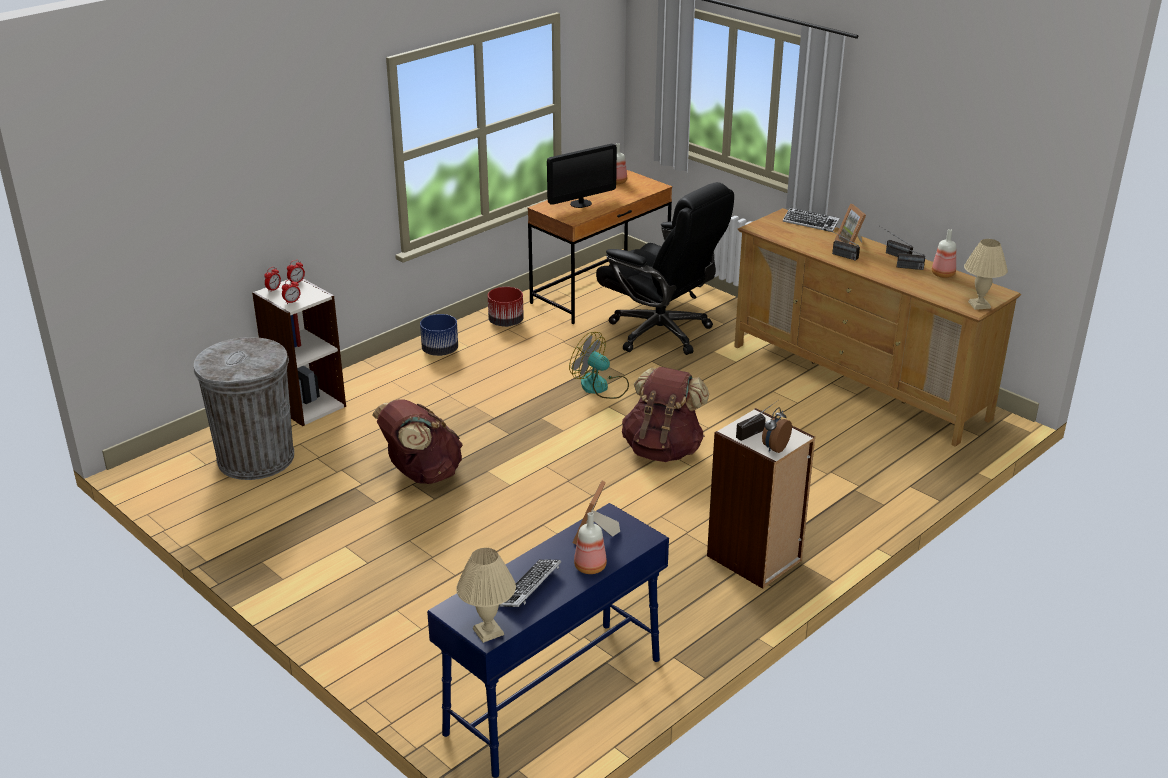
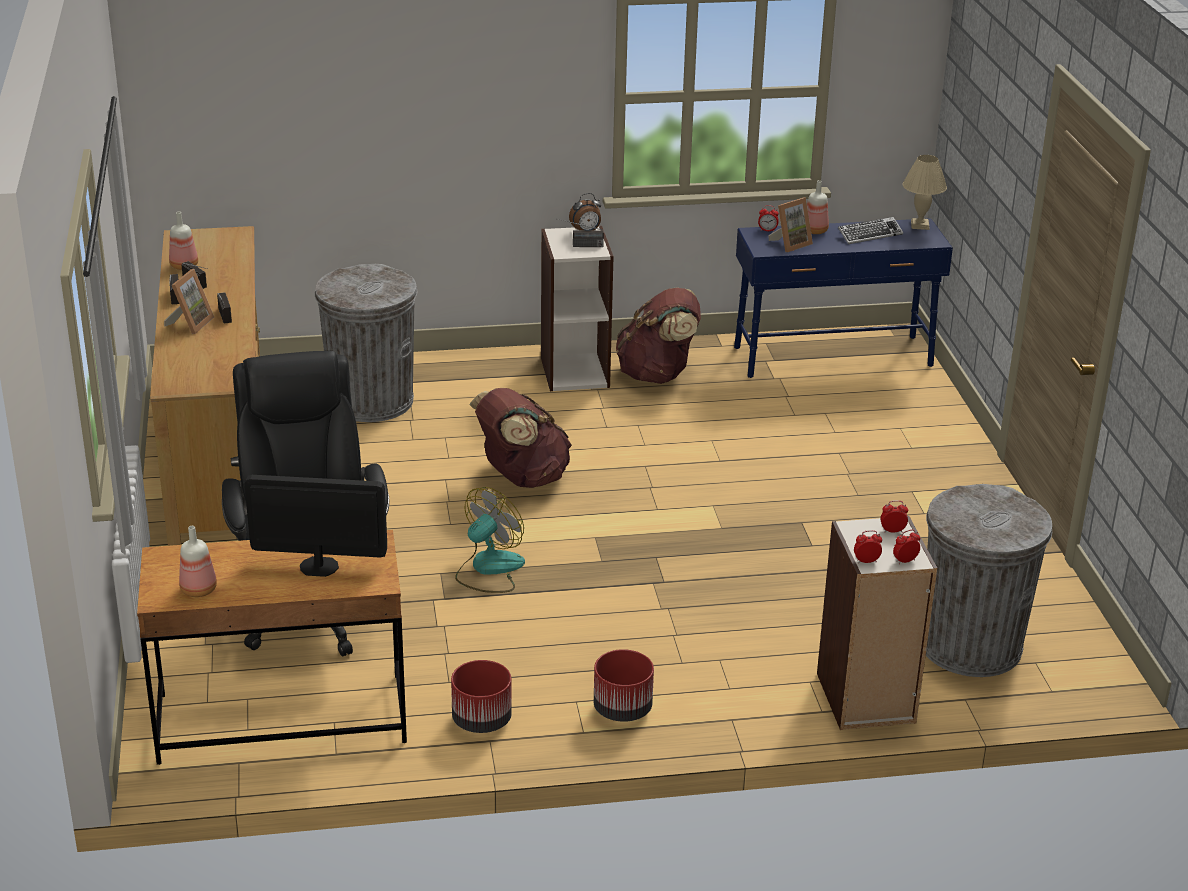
camera: 145 degrees left, 0 degrees up
brown backpack [372,399,463,484] -> brown backpack moved to [616,287,701,384]
blue planter [420,314,458,356] -> red planter [594,649,654,722]
fan [569,332,629,399] -> fan turned 120 degrees counterclockwise [455,487,525,593]
keyboard [783,208,840,232] -> none
beige table lamp [964,239,1008,310] -> none
none -> grey trash can [315,264,417,422]
none -> alarm clock [758,205,779,232]

